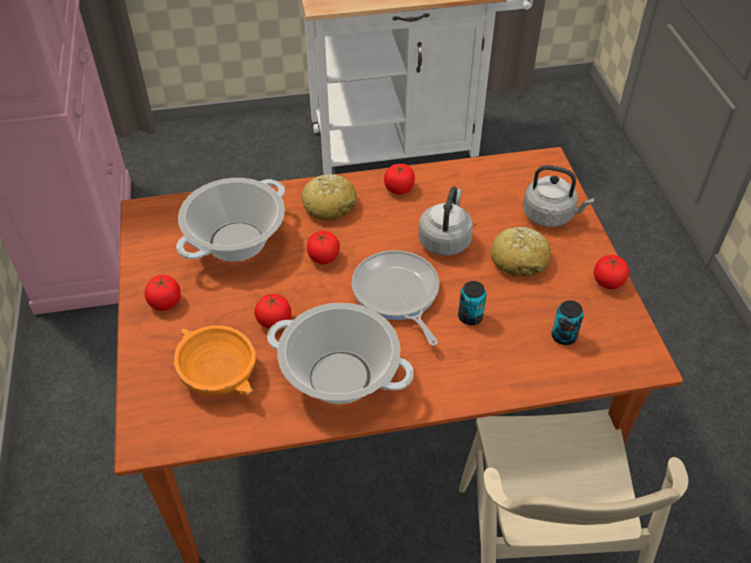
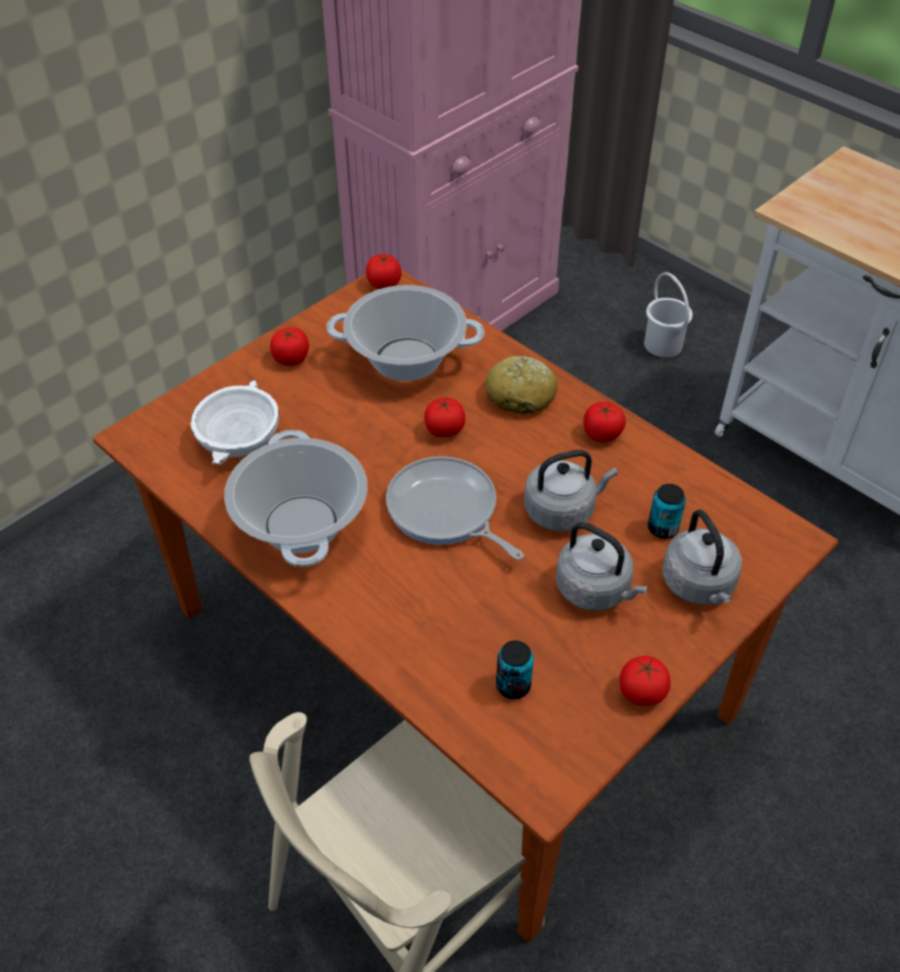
camera: 55 degrees right, 0 degrees up
orange bowl [173,325,256,395] -> white bowl [190,380,279,466]
tomato [254,294,292,329] -> tomato moved to [366,254,402,289]
frying pan [352,250,439,346] -> frying pan turned 75 degrees counterclockwise [386,456,524,560]
can [458,281,486,325] -> can moved to [648,484,686,539]
bread [491,227,551,277] -> grey kettle [556,522,648,611]
none -> white bucket [644,272,693,357]

